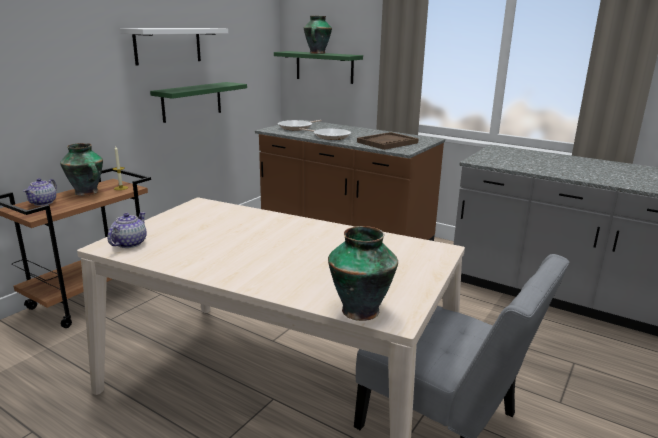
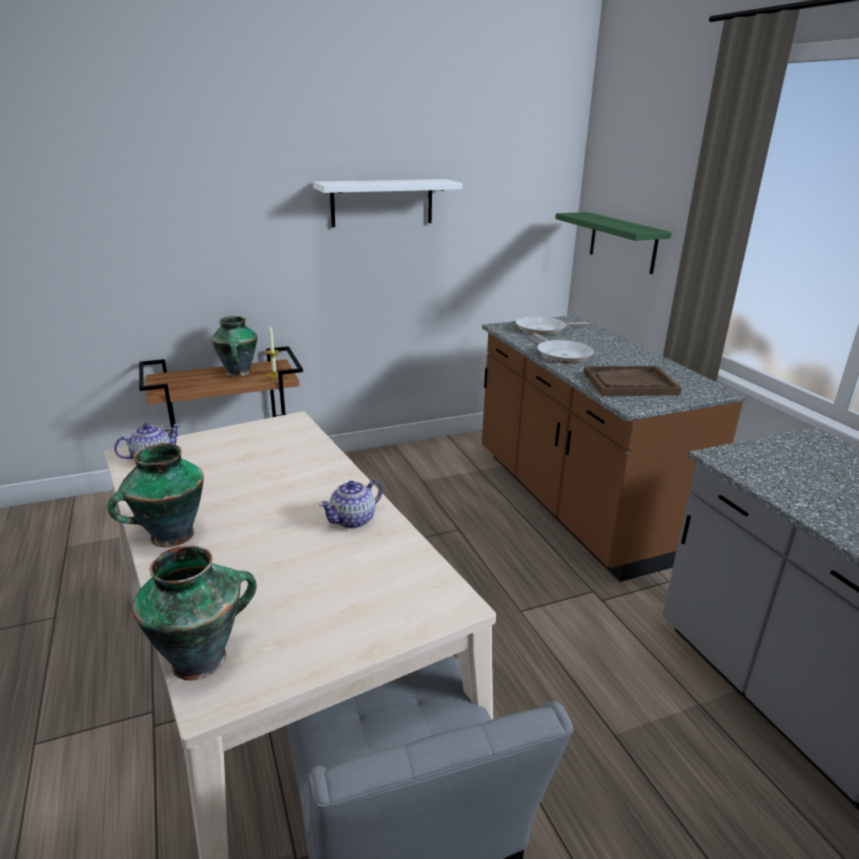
camera: 35 degrees right, 5 degrees up
teapot [23,178,57,206] -> teapot moved to [319,479,383,529]
green shelf [150,82,247,123] -> none
vase [304,16,332,54] -> vase moved to [108,443,204,547]

